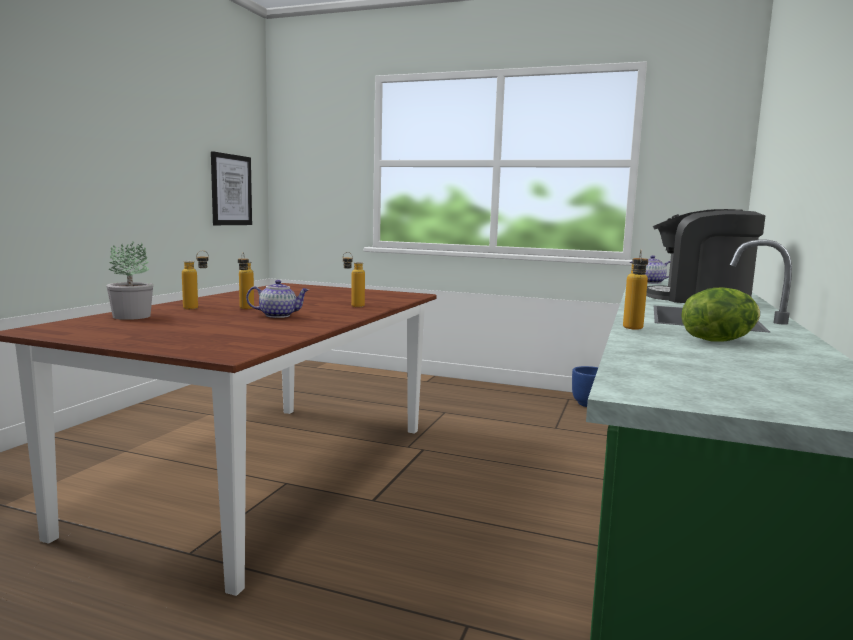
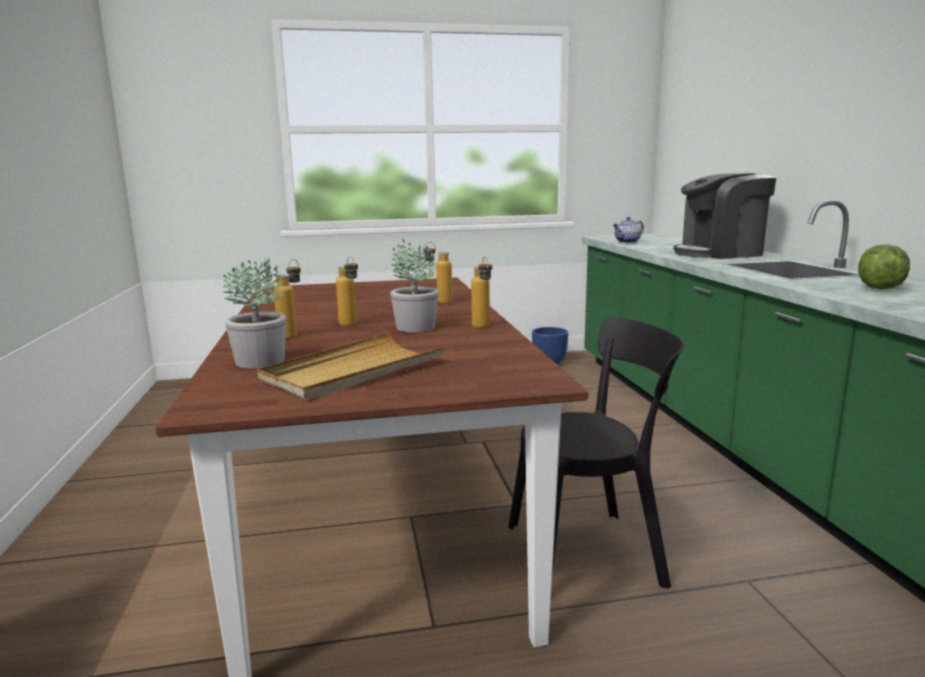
camera: 30 degrees left, 5 degrees up
picture [211,151,252,225] -> none
teapot [246,280,309,318] -> potted plant [390,239,439,332]
bottle [623,249,648,330] -> bottle moved to [471,256,492,328]
none -> beige tray [257,332,446,401]
none -> black chair [509,317,685,588]

